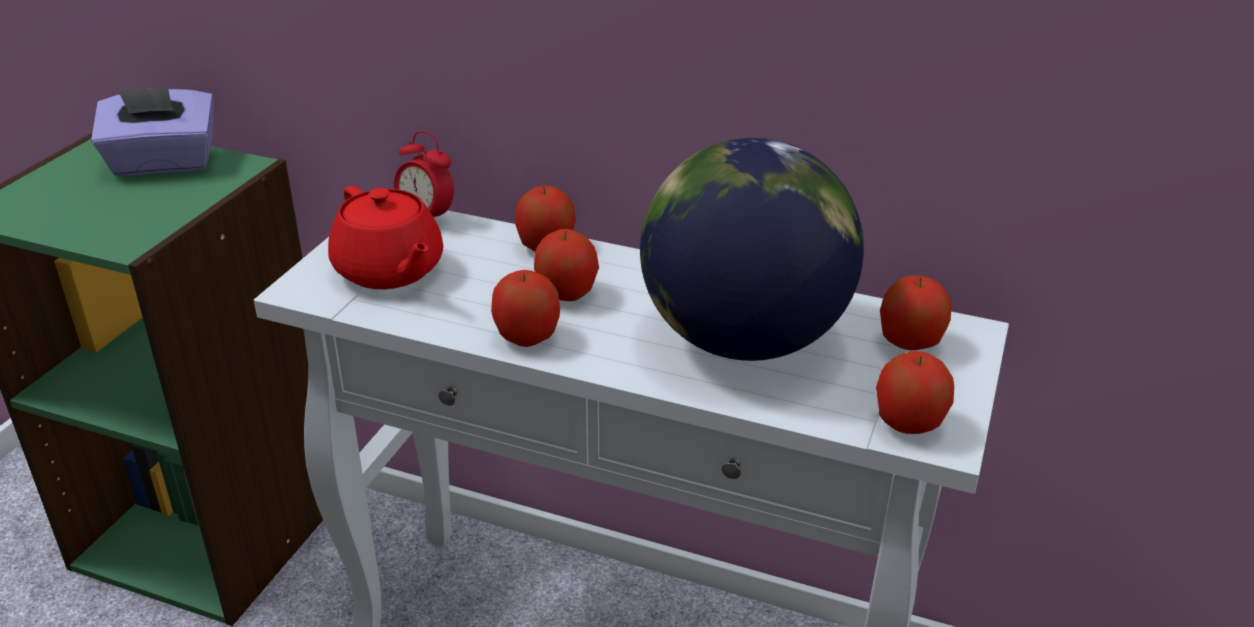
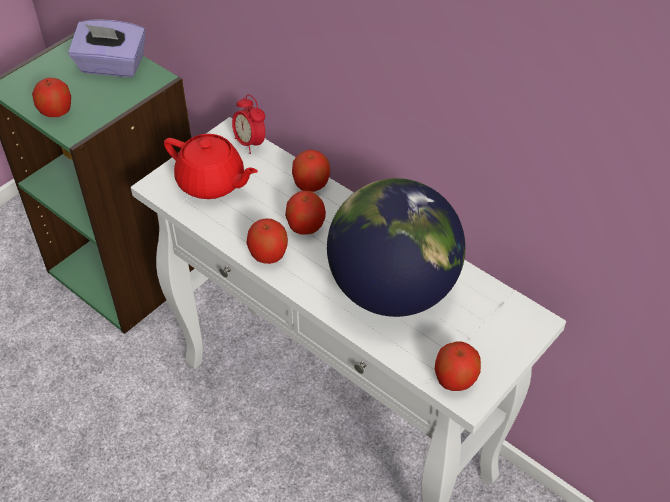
camera: 20 degrees right, 15 degrees up
red teapot [328,186,443,289] -> red teapot turned 45 degrees counterclockwise [164,134,258,199]
apple [880,275,952,350] -> apple moved to [32,78,71,117]

